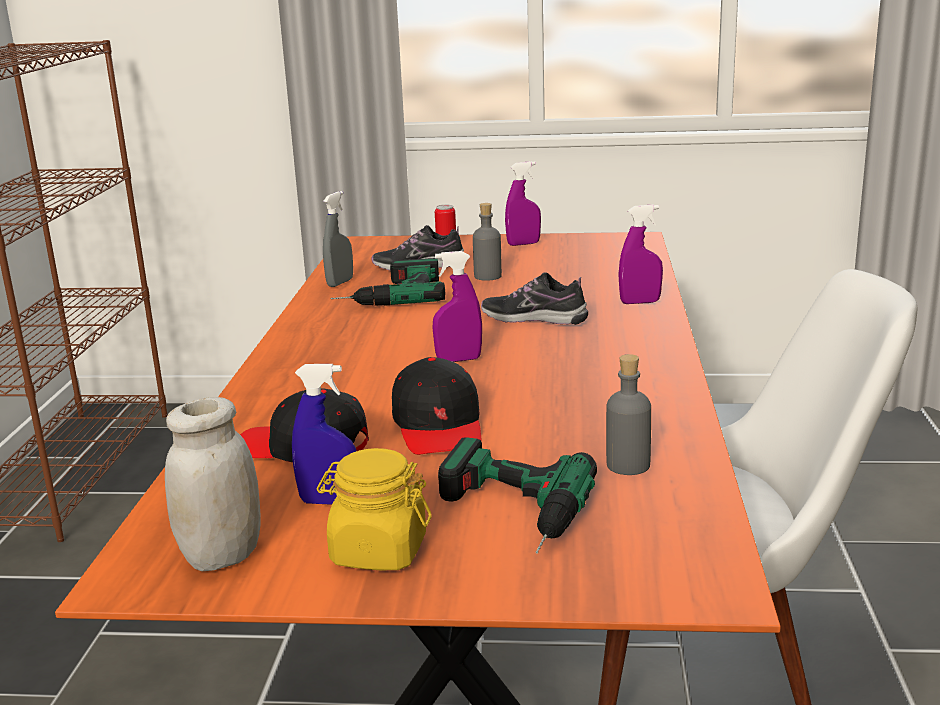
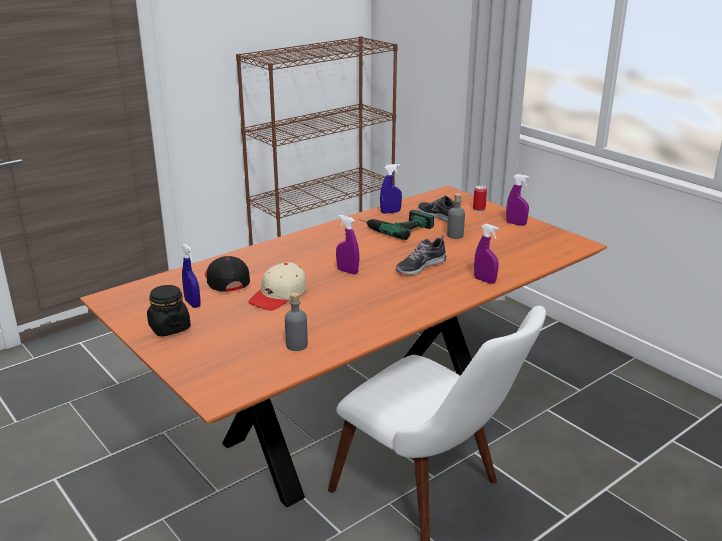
camera: 45 degrees right, 5 degrees up
white jar [165,397,261,571] -> none
yellow jar [317,448,432,570] -> black jar [147,285,191,337]
grey spray bottle [323,191,353,287] -> blue spray bottle [380,164,402,214]
black cap [392,357,481,455] -> beige cap [248,262,307,311]
power drill [438,437,597,554] -> none
shoe [481,272,588,325] -> shoe turned 105 degrees counterclockwise [395,235,446,275]

